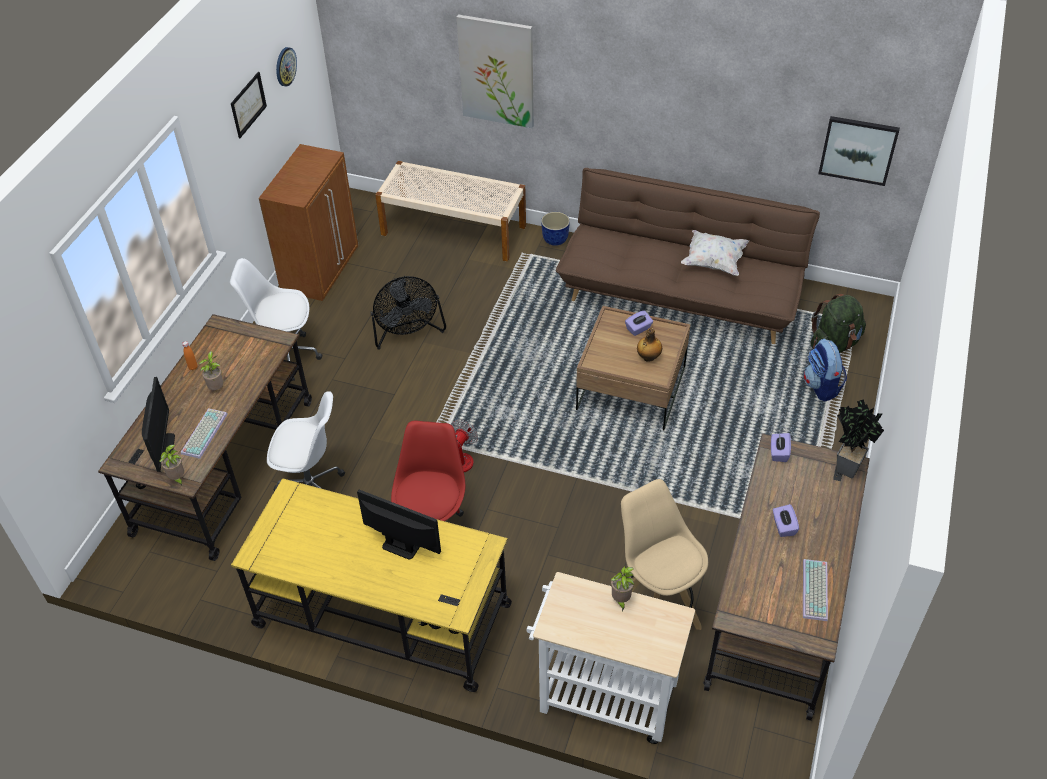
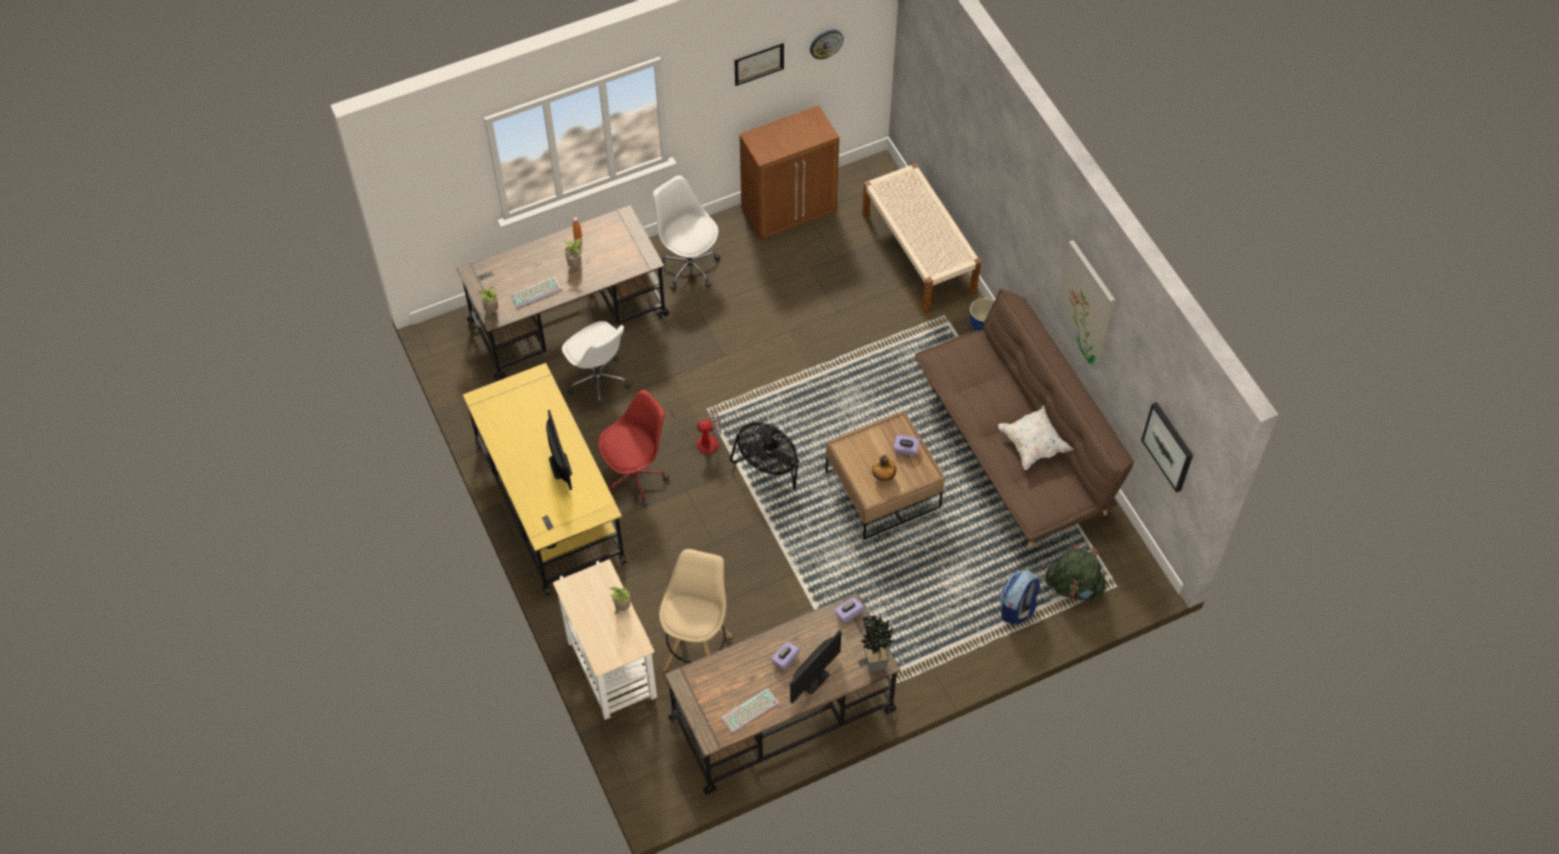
camera: 45 degrees right, 10 degrees up
monitor [142,377,175,472] -> monitor moved to [790,630,842,703]
black fan [371,276,446,350] -> black fan moved to [730,423,800,489]
picture [457,15,534,128] -> picture moved to [1055,240,1115,371]

